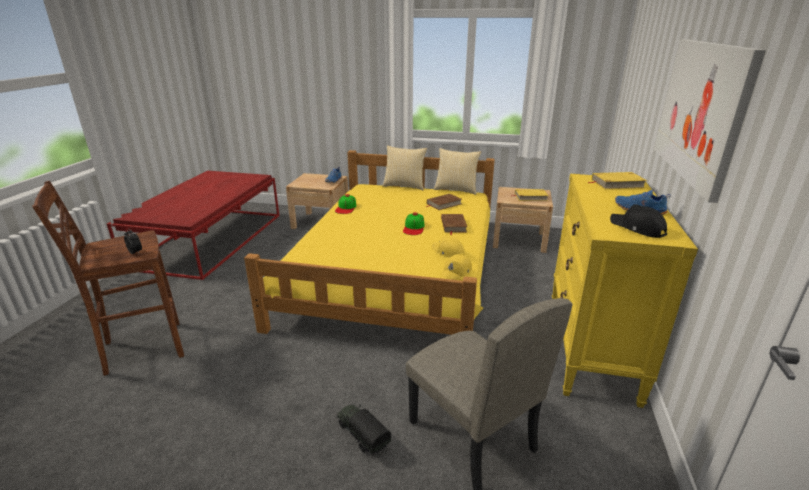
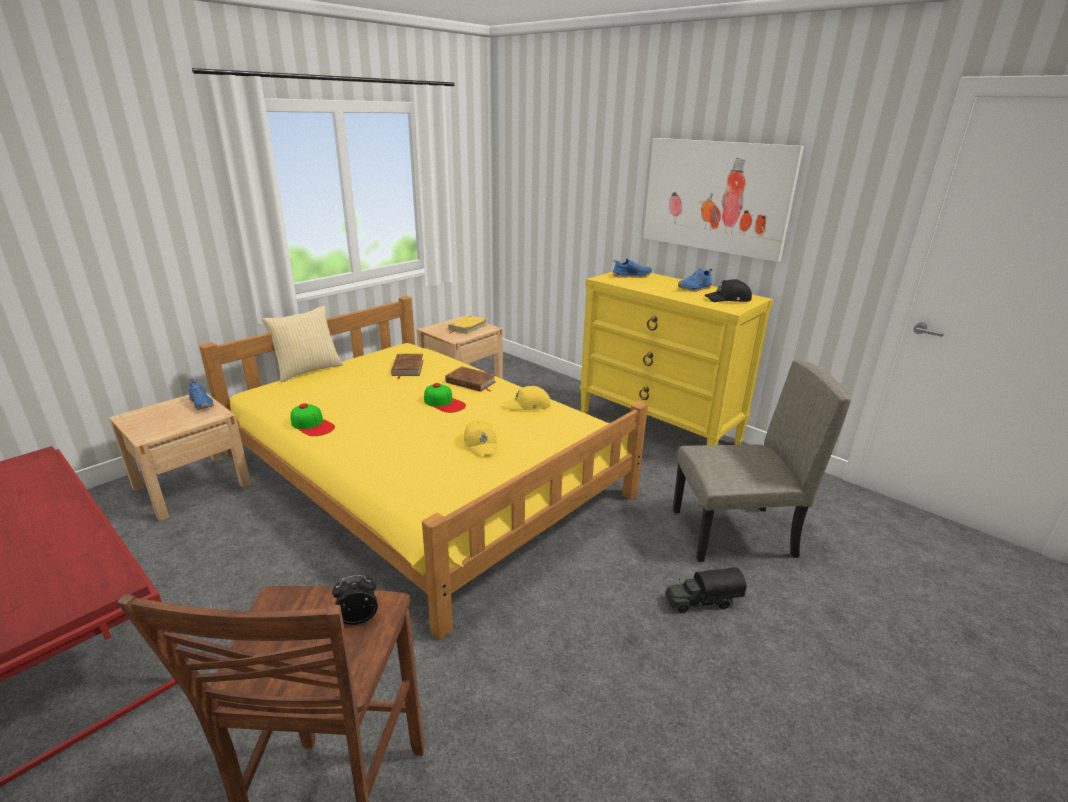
camera: 60 degrees left, 0 degrees up
pillow [434,148,481,195] -> none
yellow cap [440,254,472,280] -> yellow cap moved to [464,420,497,457]
yellow book [587,172,647,189] -> blue shoe [612,258,652,278]

